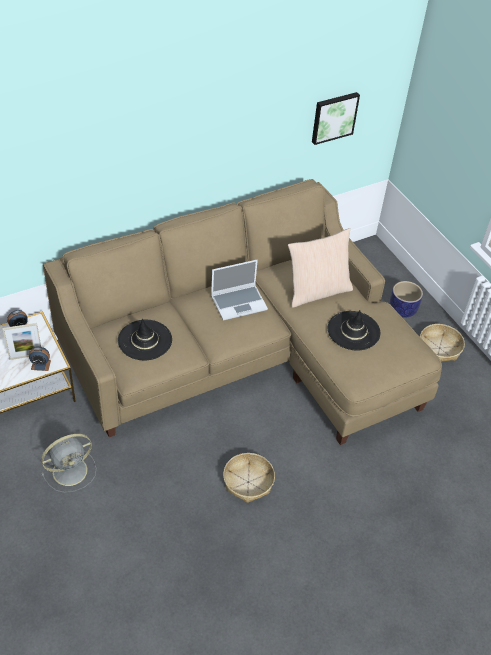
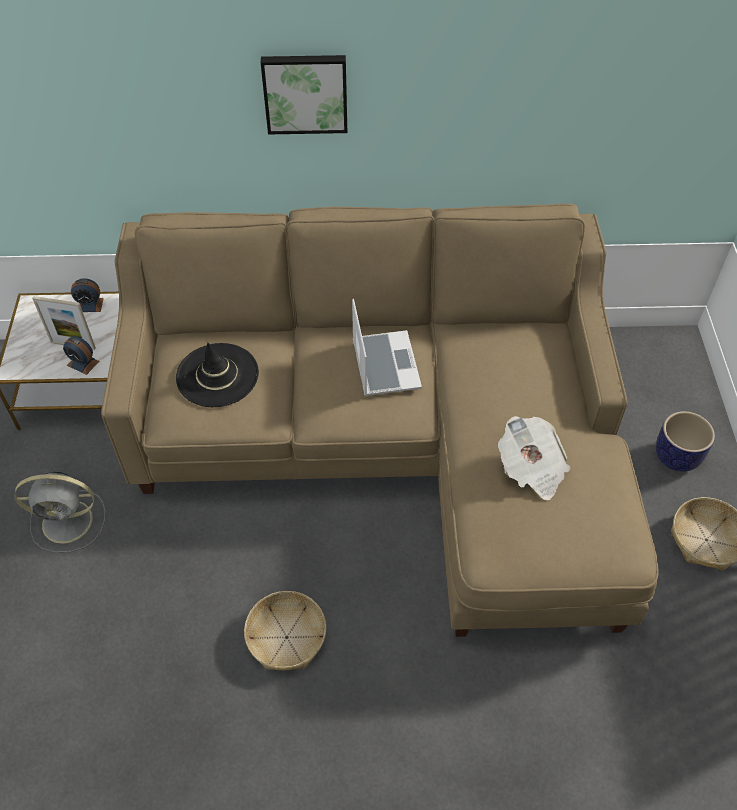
camera: 30 degrees right, 5 degrees up
laptop [211,260,268,321] -> laptop turned 105 degrees counterclockwise [352,299,422,396]
beige pillow [288,228,353,308] -> none
picture [312,92,360,145] -> picture moved to [261,55,347,134]
black hat [328,310,380,351] -> newspaper [498,416,570,500]

